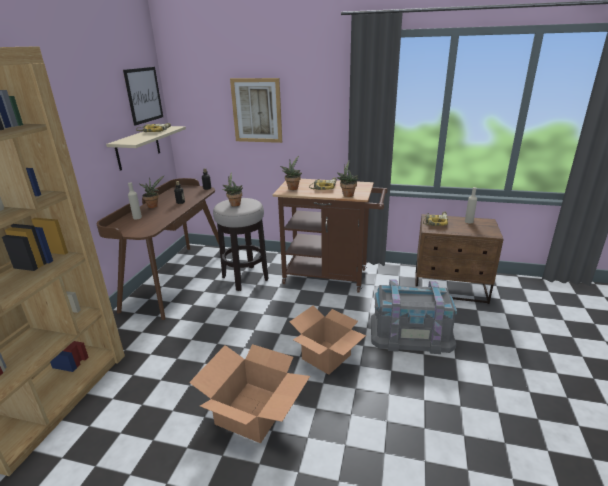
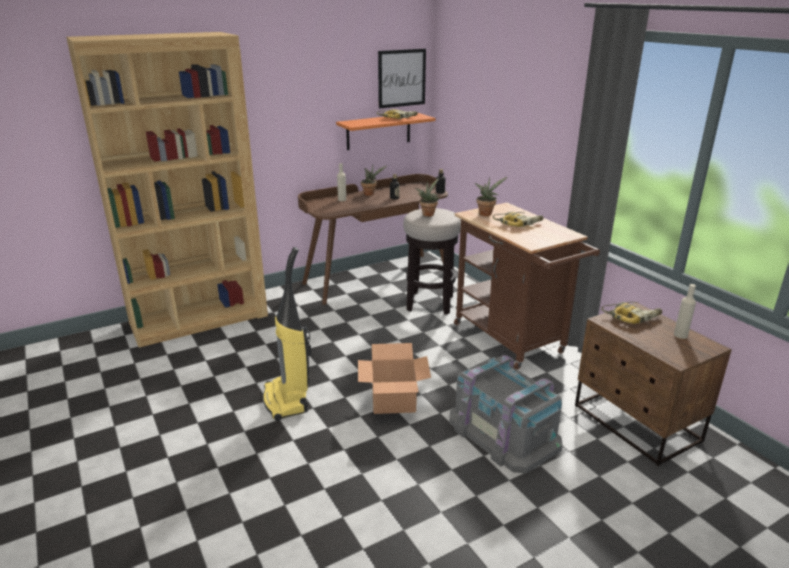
camera: 45 degrees right, 0 degrees up
beige shelf [106,126,186,170] -> orange shelf [336,113,436,150]
cardboard box [189,344,310,443] -> vacuum cleaner [263,247,311,421]
picture [230,78,282,143] -> none
potted plant [337,161,358,197] -> none

